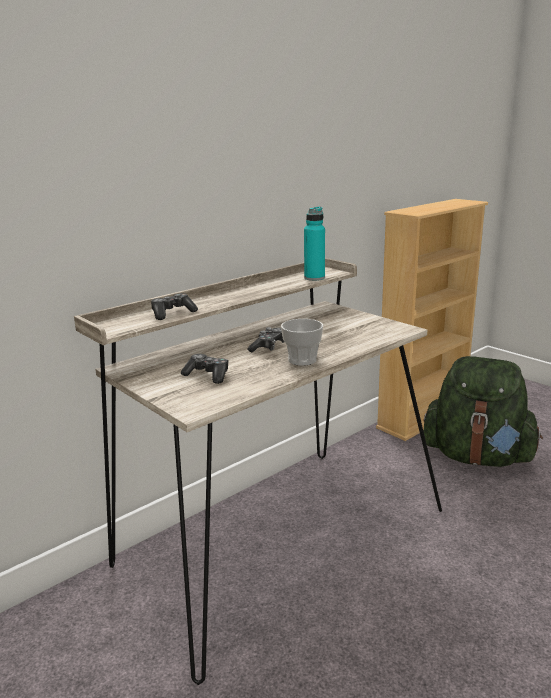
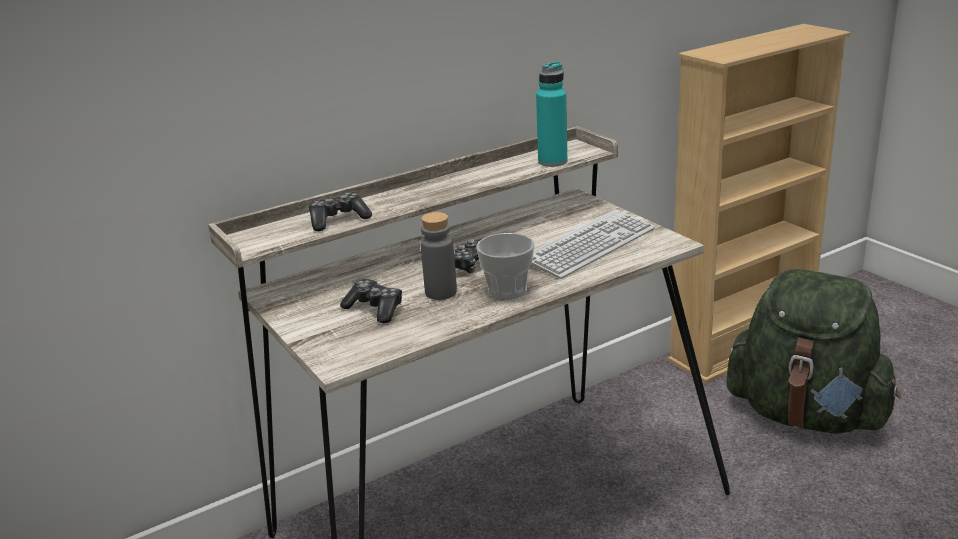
camera: 10 degrees right, 5 degrees up
none -> grey bottle [420,212,457,300]
none -> keyboard [531,210,655,279]

